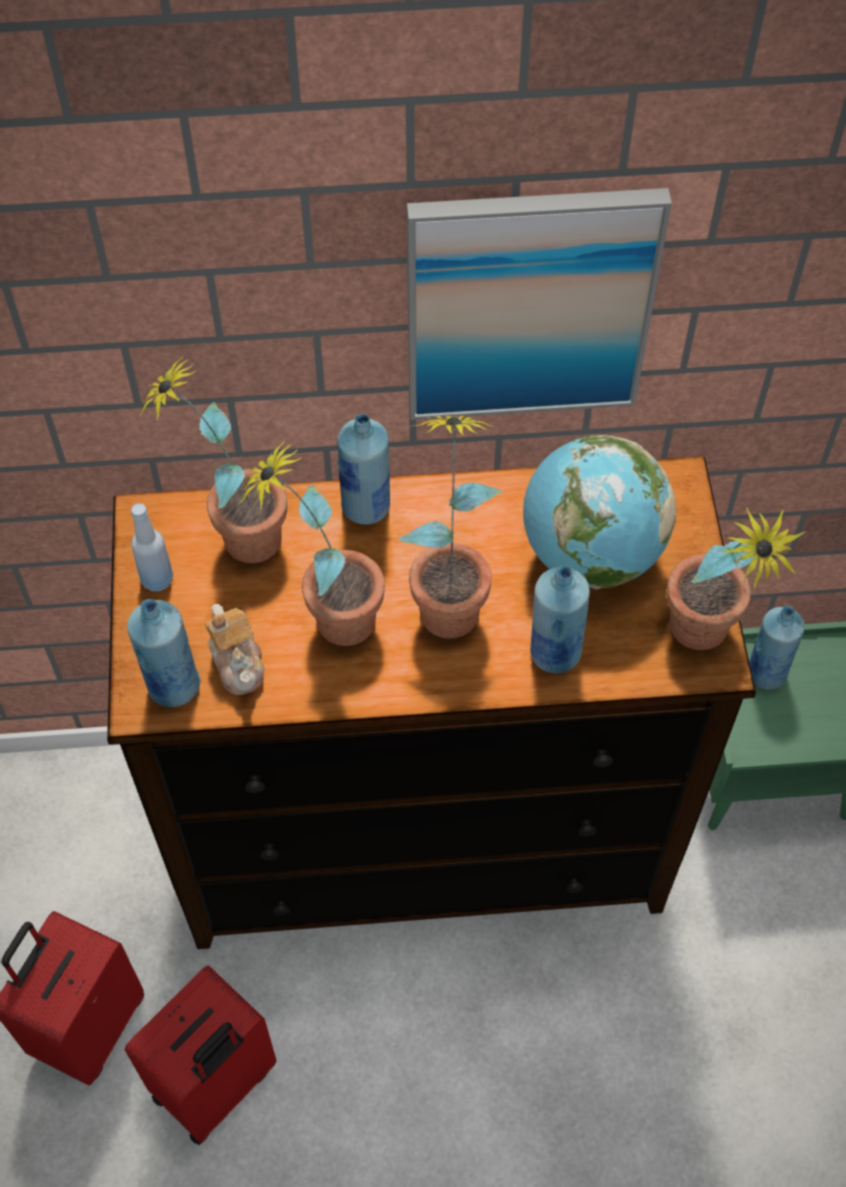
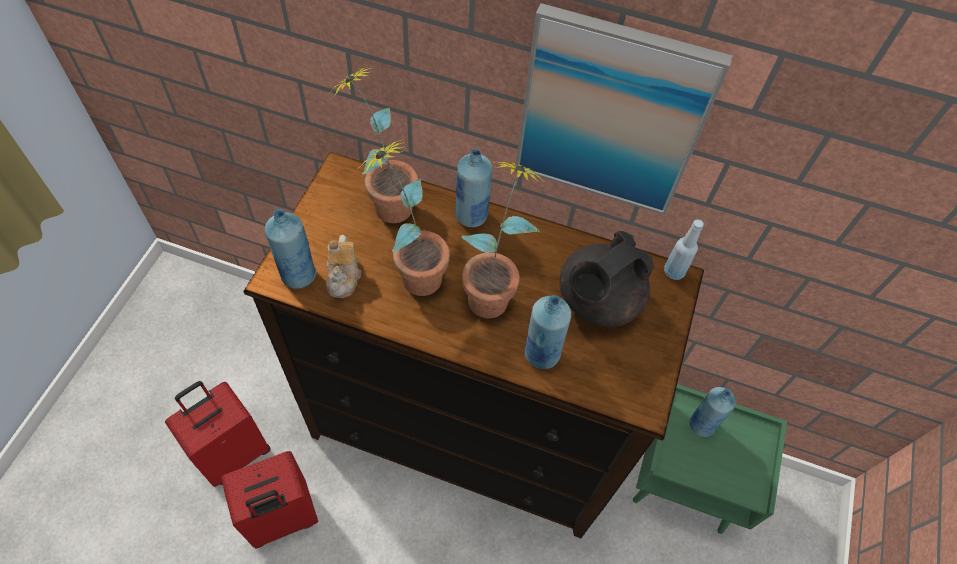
camera: 20 degrees right, 0 degrees up
blue bottle [131,503,173,591] -> blue bottle moved to [664,219,704,280]
globe [523,435,676,589] -> black teapot [559,231,654,327]
potted plant [666,507,806,650] -> none

